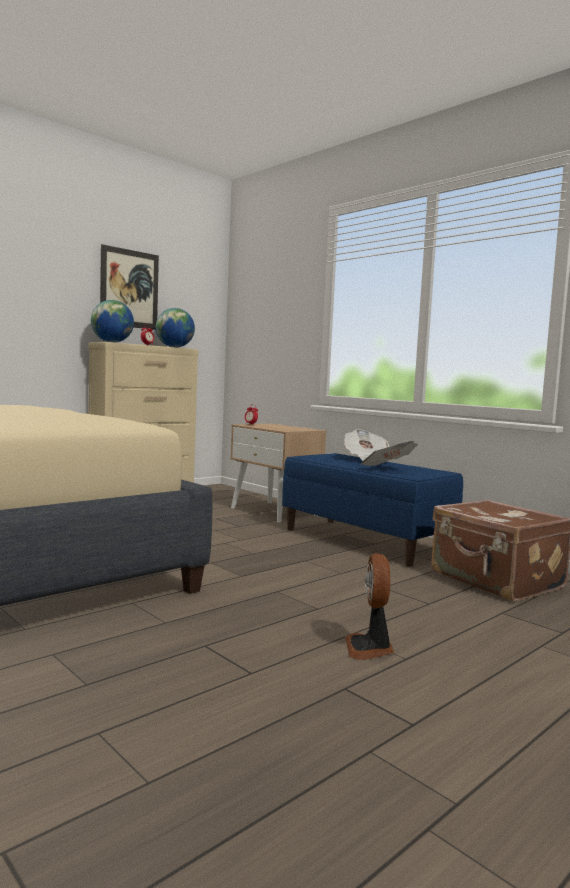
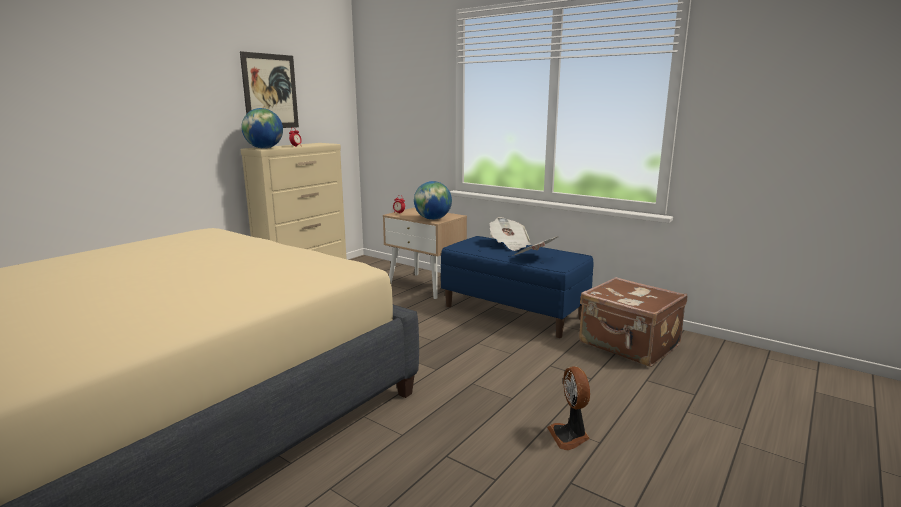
camera: 10 degrees left, 10 degrees up
globe [156,308,195,348] -> globe moved to [414,181,452,220]

